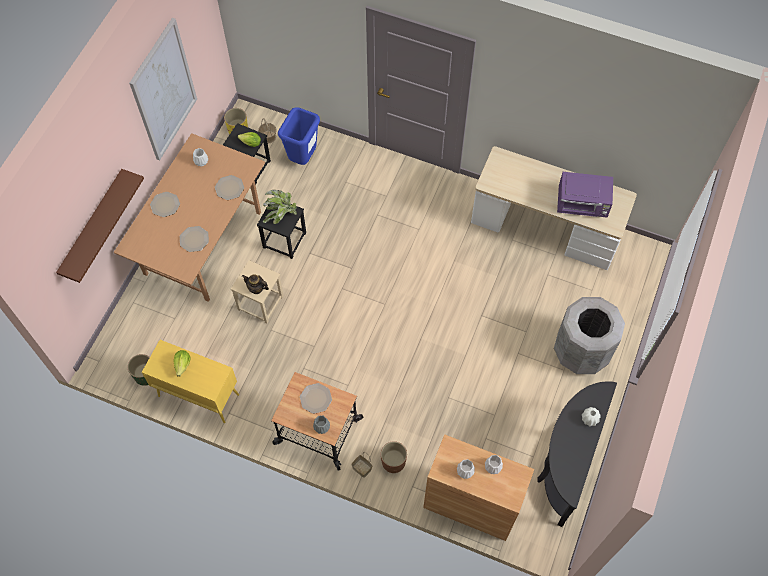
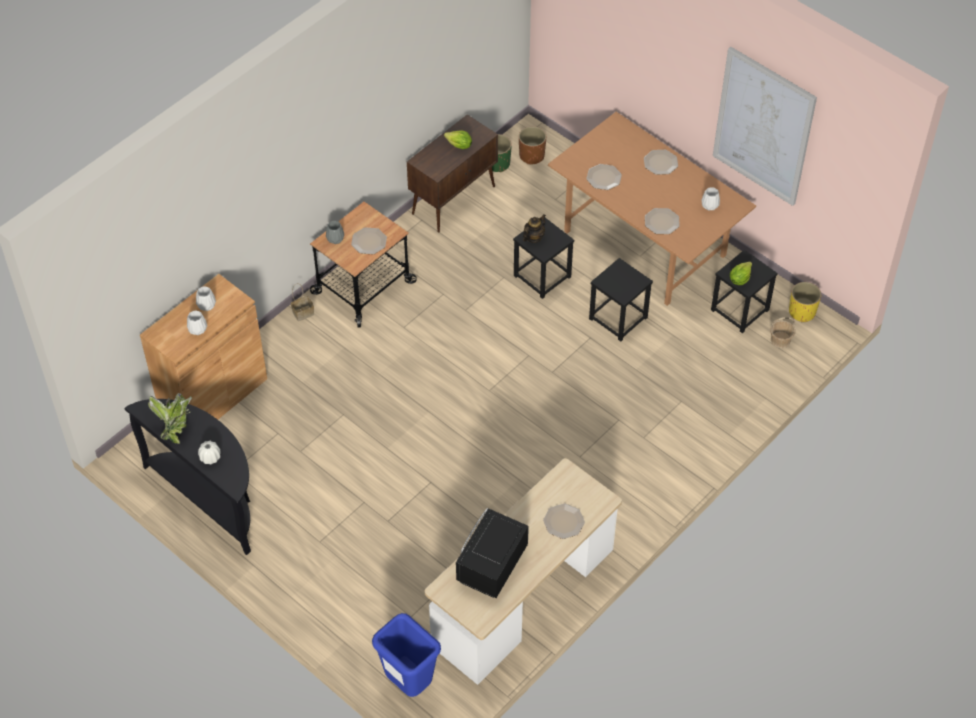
camera: 110 degrees right, 10 degrees down
brown shelf [56,169,144,283] -> none
yellow cabinet [142,340,239,423] -> brown cabinet [407,114,498,233]
beige stool [231,260,284,323] -> black stool [513,217,574,299]
potted plant [263,190,297,224] -> potted plant moved to [148,393,192,444]
blue trash can [278,107,320,165] -> blue trash can moved to [372,613,441,697]
brown planter [381,441,407,473] -> brown planter moved to [519,126,546,165]
grey trash can [554,297,625,374] -> none
purple microwave [557,172,613,217] -> black microwave [456,508,529,598]
none -> plate [543,504,585,539]

